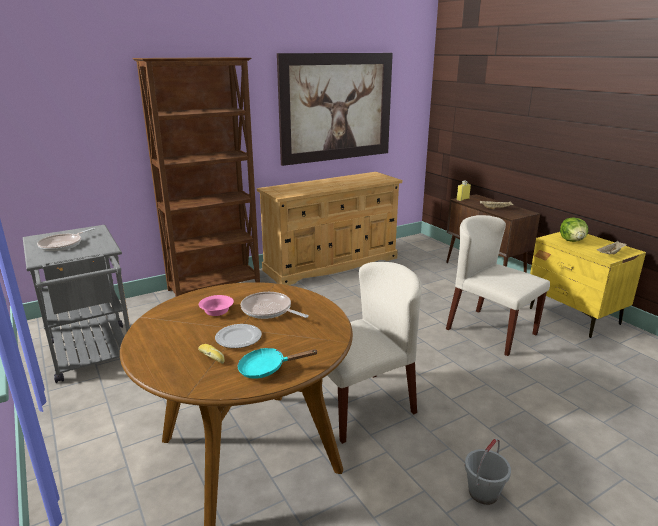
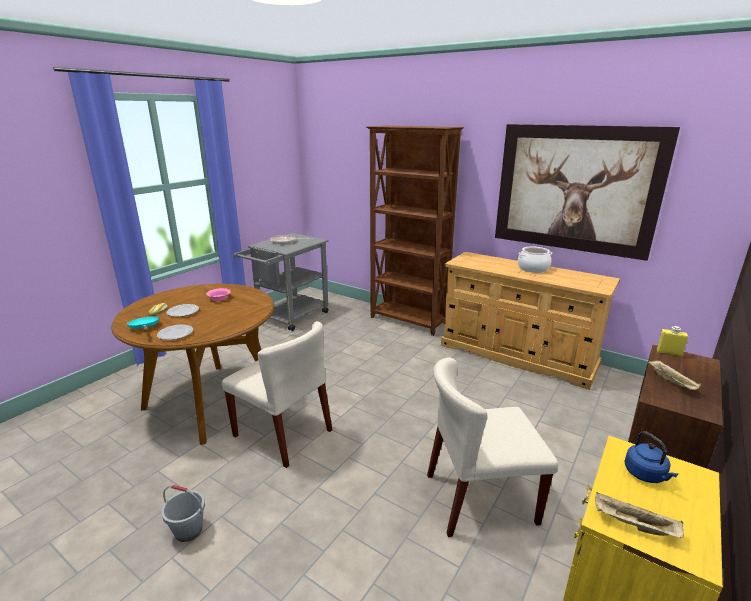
camera: 65 degrees right, 0 degrees up
frying pan [241,292,309,319] -> none
beige chair [446,215,550,356] -> beige chair turned 120 degrees counterclockwise [427,358,558,537]
lettuce [560,218,588,242] -> blue kettle [624,431,678,483]
none -> plate [157,325,193,340]
none -> cooking pot [518,246,552,273]

